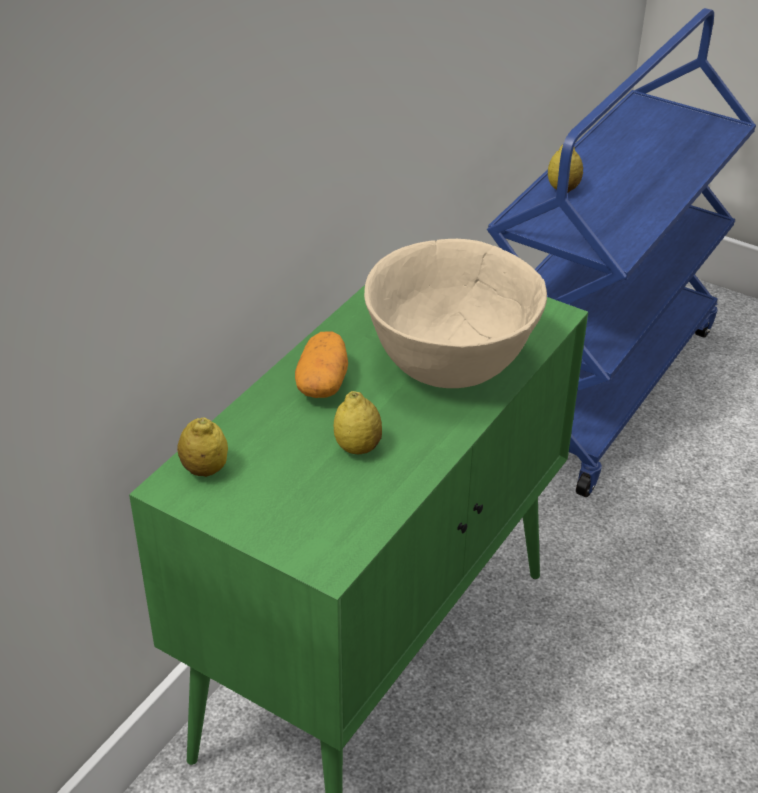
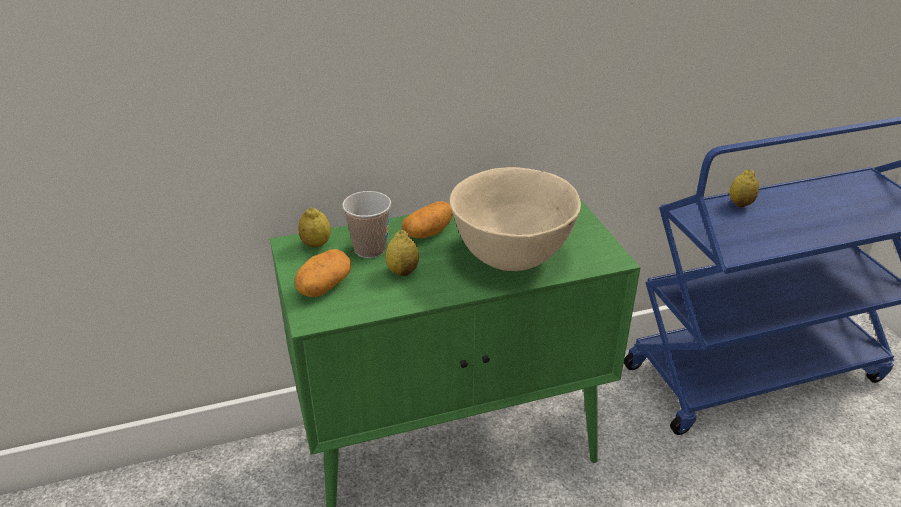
camera: 40 degrees right, 5 degrees down
none -> potato [295,249,351,297]
none -> cup [342,191,391,258]

